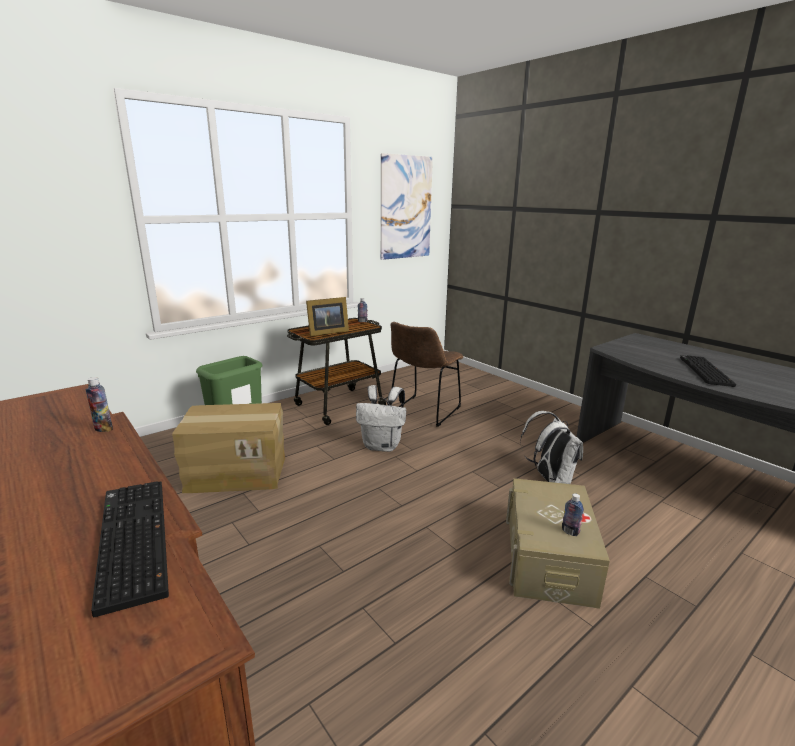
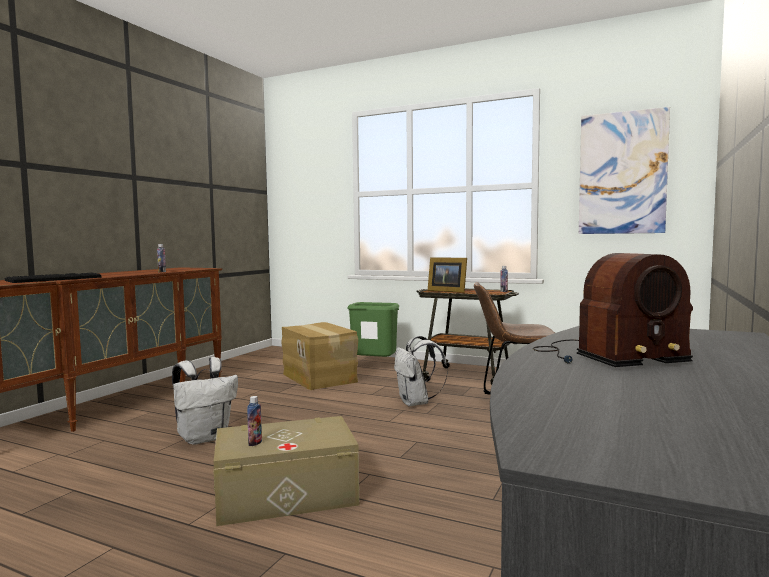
camera: 65 degrees right, 15 degrees down
white backpack [520,411,583,484] -> white backpack moved to [172,357,238,445]
keyboard [680,355,736,387] -> radio [533,253,693,367]

